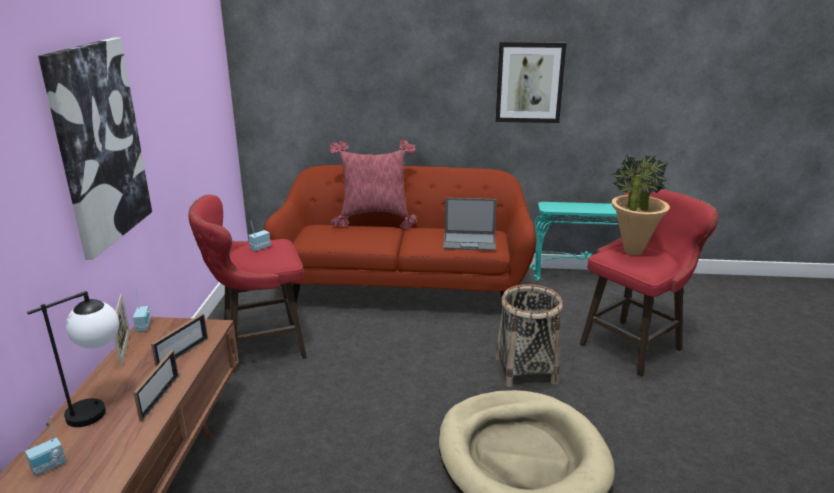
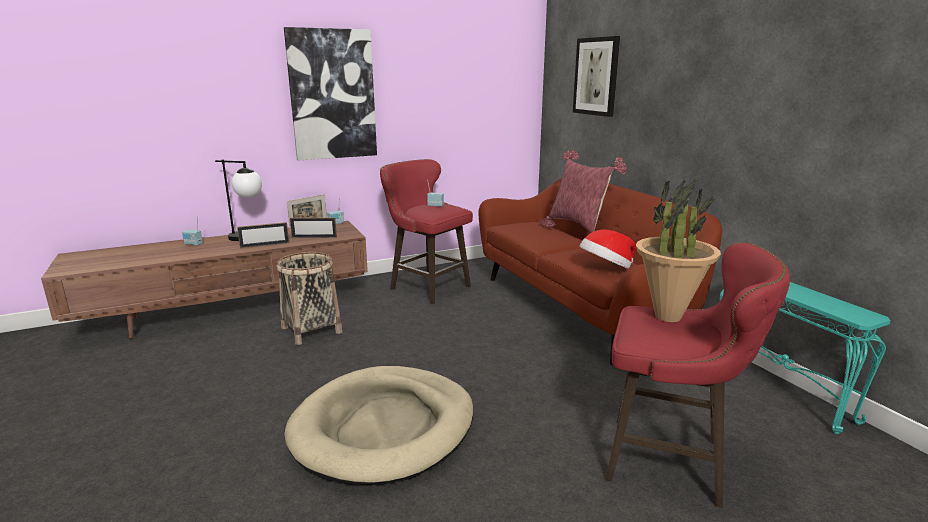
camera: 60 degrees right, 5 degrees down
laptop [443,198,497,251] -> hat [579,230,636,269]
picture [495,42,567,123] -> picture moved to [573,36,620,117]
basket [496,284,563,387] -> basket moved to [277,252,342,345]

